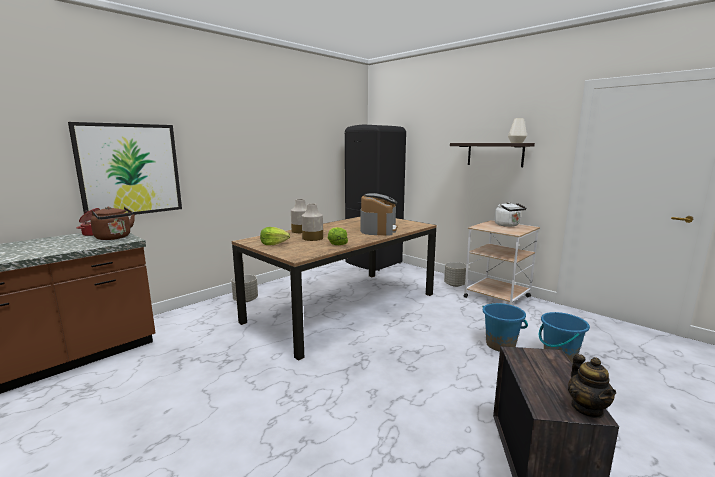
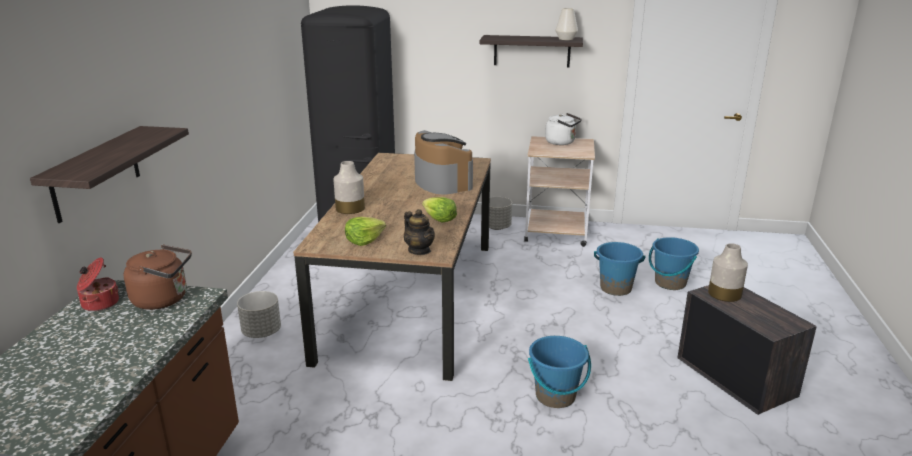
camera: 35 degrees left, 10 degrees up
picture [68,122,182,215] -> shelf [30,126,189,223]
beige vase [302,203,323,241] -> beige vase moved to [708,243,748,302]
teapot [568,354,616,418] -> teapot moved to [404,209,435,255]
none -> blue bucket [528,336,591,408]

